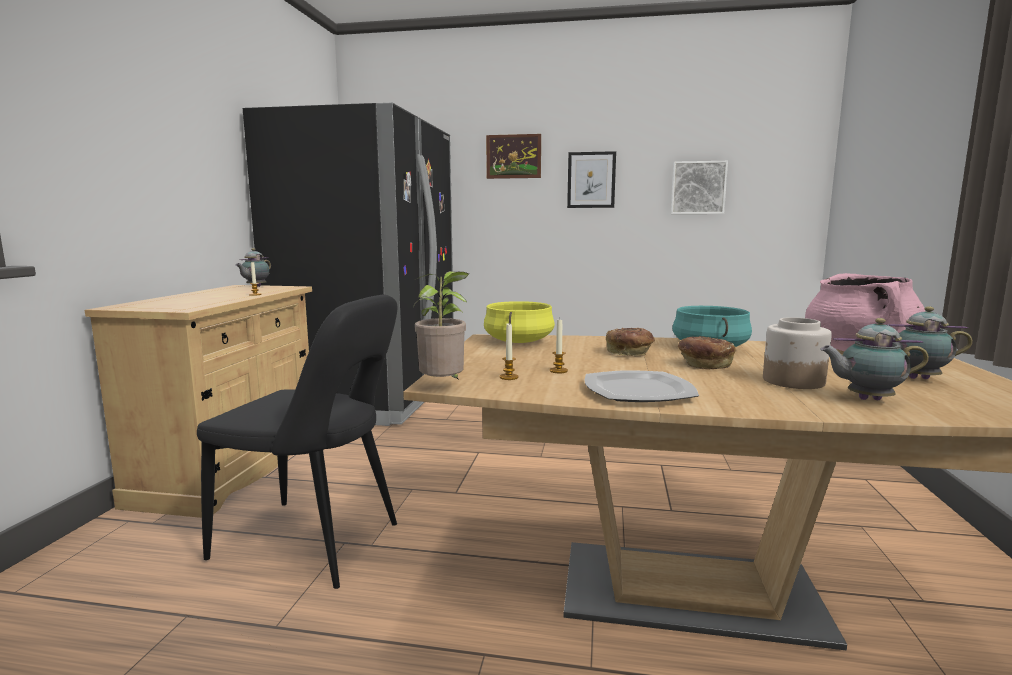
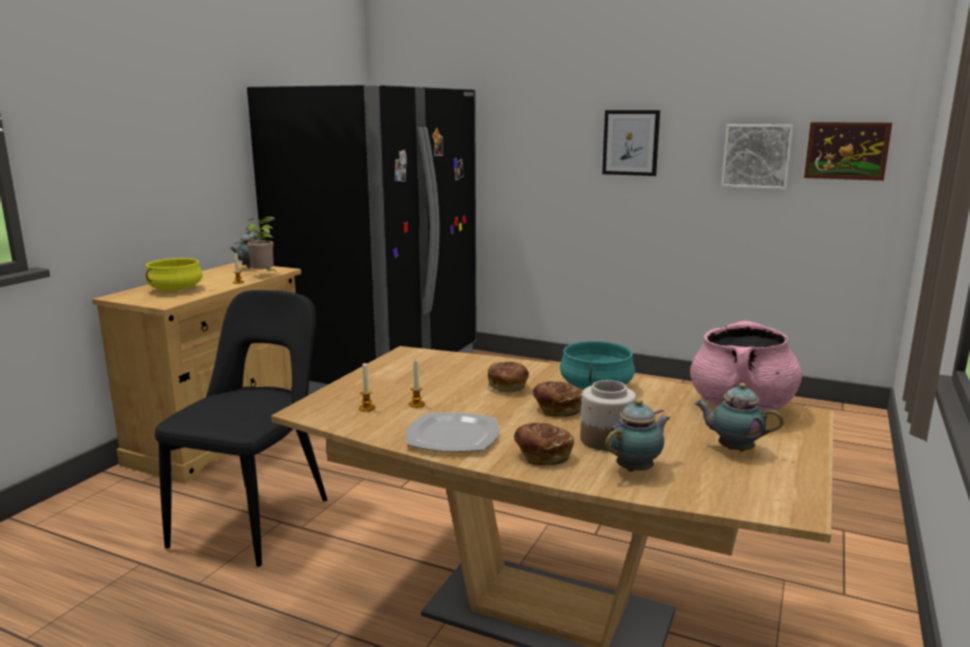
camera: 15 degrees right, 5 degrees up
black chair [197,294,397,589] -> black chair turned 105 degrees counterclockwise [155,290,327,567]
potted plant [413,271,469,381] -> potted plant moved to [246,217,275,271]
yellow cooking pot [484,301,555,343] -> yellow cooking pot moved to [145,258,203,291]
picture [486,134,541,179] -> picture moved to [804,122,892,181]
teapot [820,318,929,400] -> teapot turned 120 degrees clockwise [605,399,670,472]
none -> bread [514,423,574,465]

